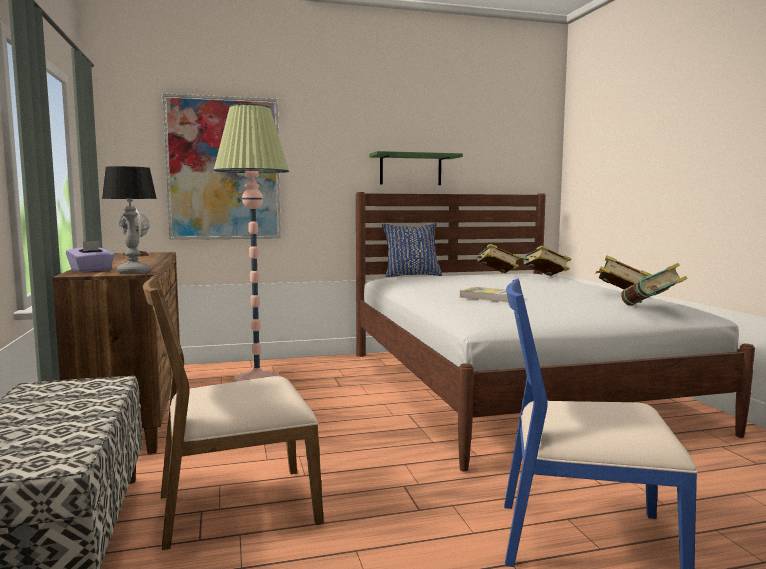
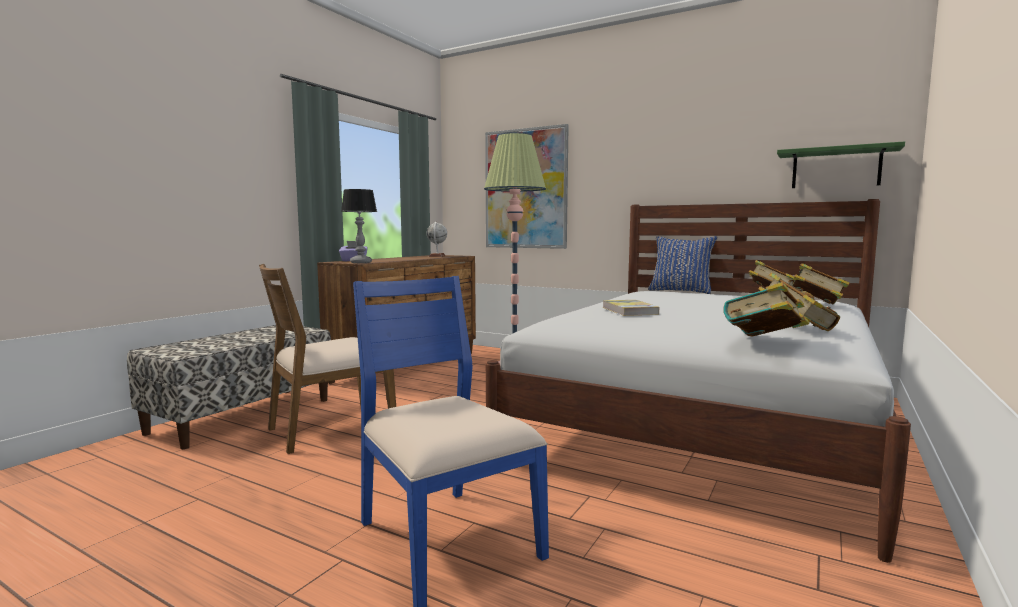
camera: 45 degrees right, 0 degrees up
brown chair [143,275,324,550] -> brown chair turned 60 degrees counterclockwise [259,264,396,454]
green shelf [369,151,463,185] -> green shelf moved to [777,141,905,188]

